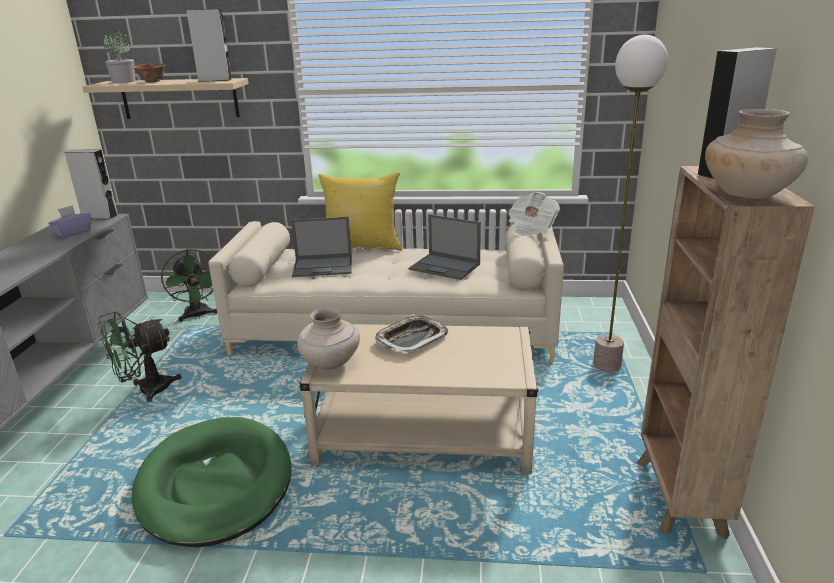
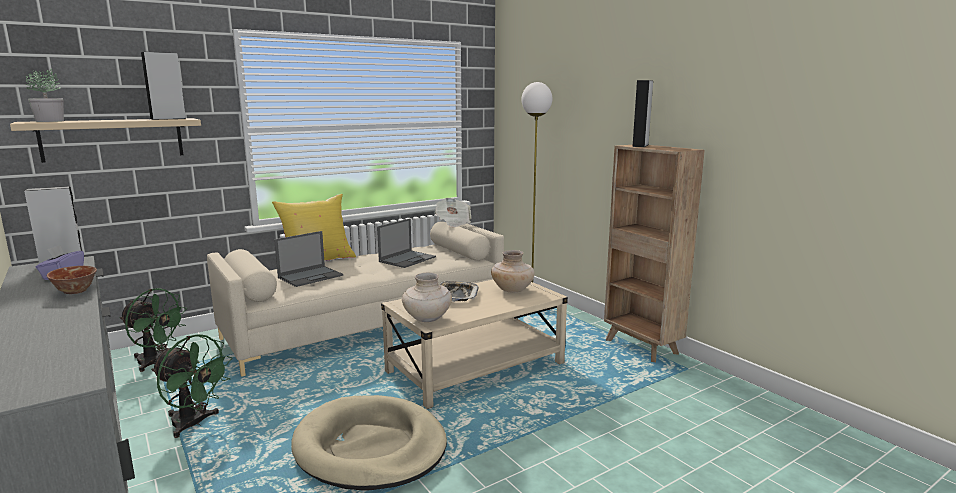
camera: 40 degrees left, 10 degrees down
green fan [97,311,182,402] -> green fan turned 75 degrees counterclockwise [151,334,232,438]
green dog bed [131,417,291,547] -> beige dog bed [291,395,447,490]
bowl [133,64,166,82] -> bowl moved to [47,266,97,294]
laptop [409,214,481,280] -> laptop turned 45 degrees counterclockwise [377,218,436,268]
beige vase [705,109,808,199] -> beige vase moved to [491,250,535,292]

